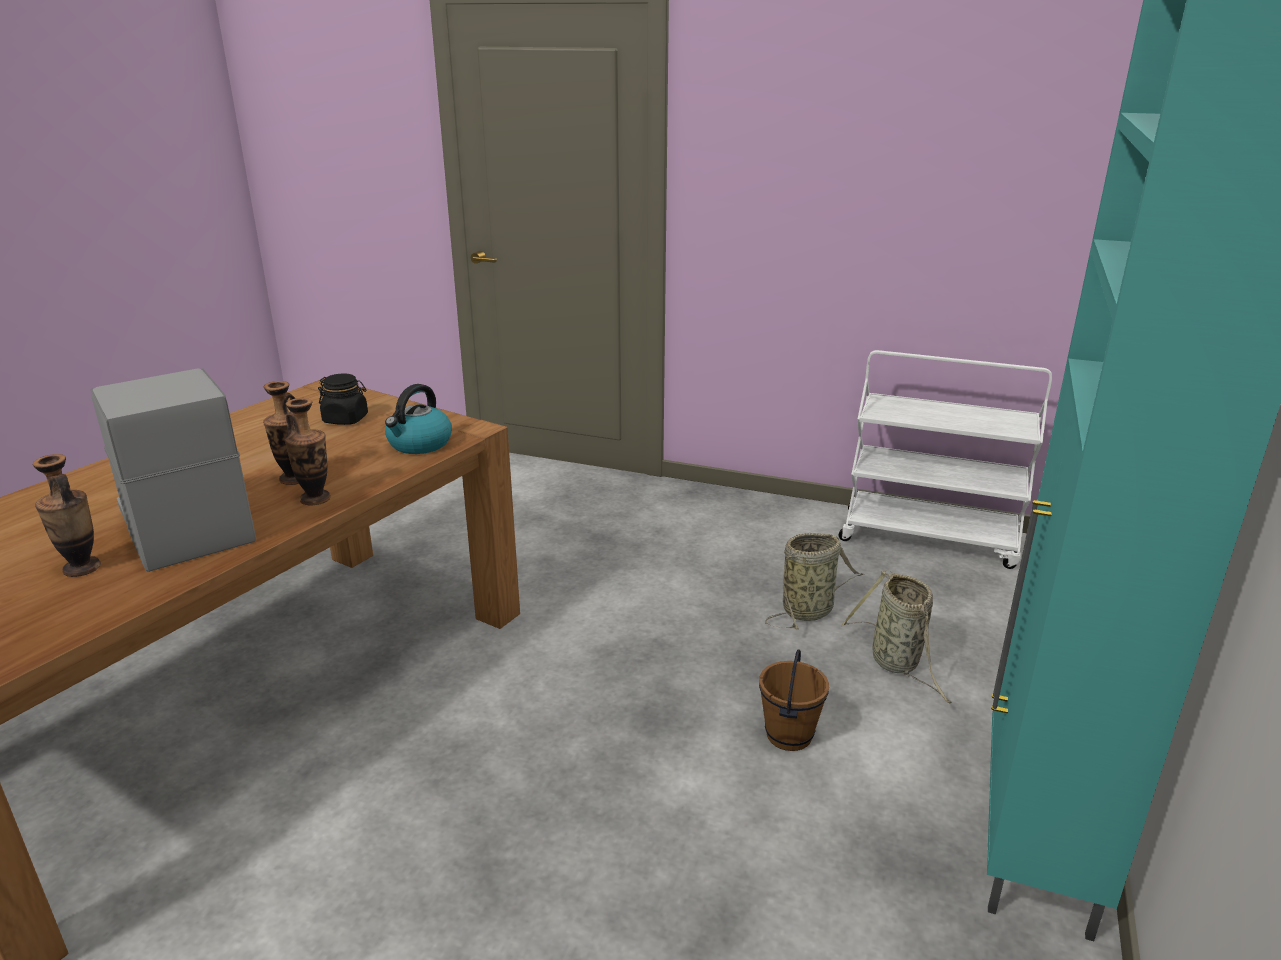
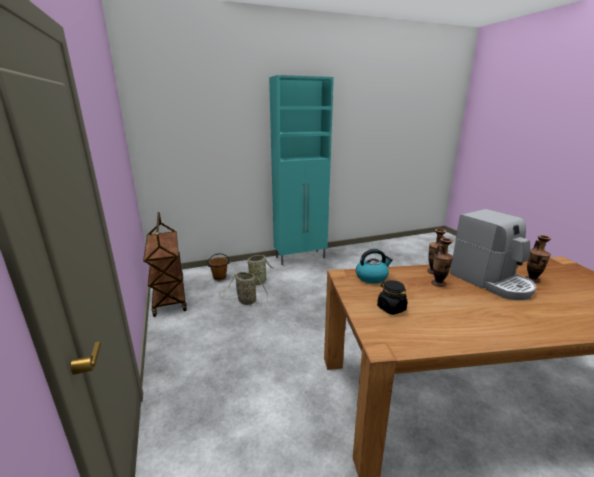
camera: 130 degrees left, 5 degrees down
coffee machine [90,368,256,572] -> coffee machine turned 45 degrees counterclockwise [450,209,536,300]
brown bucket [759,649,829,751] -> brown bucket moved to [207,253,229,281]
white cart [839,350,1052,569] -> brown cart [143,212,187,317]

